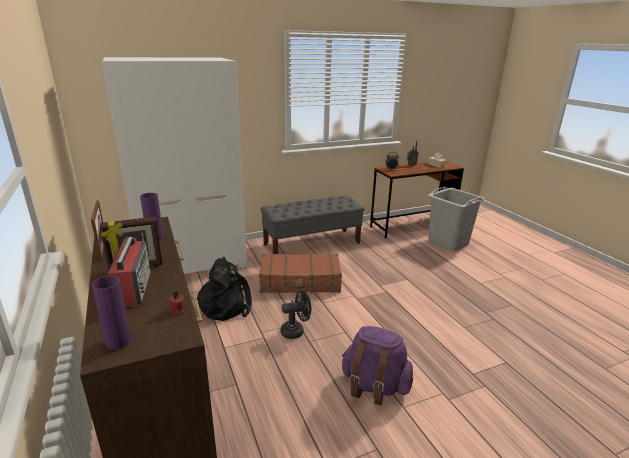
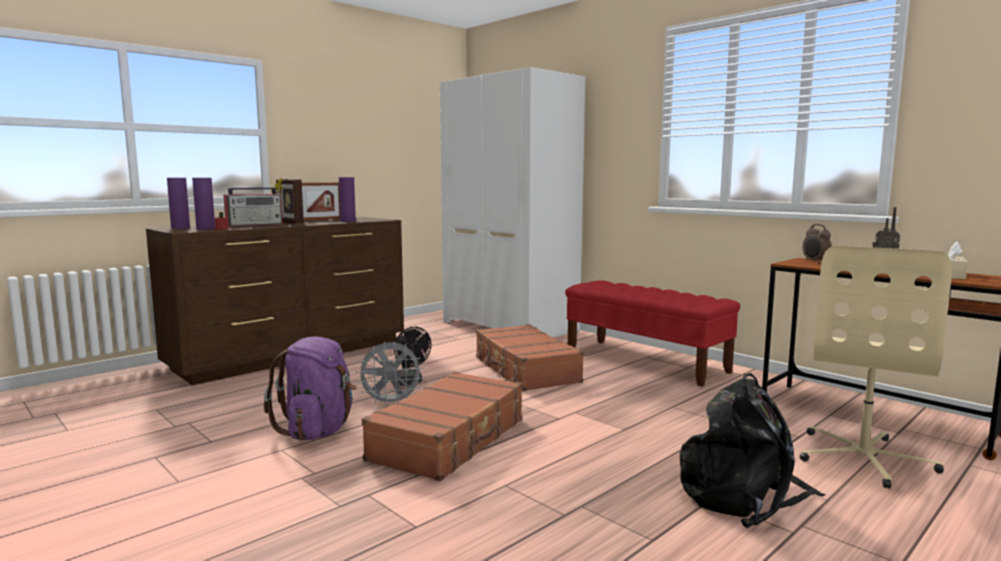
camera: 70 degrees right, 15 degrees down
black backpack [196,257,252,321] -> black backpack moved to [680,373,825,528]
grey bench [261,196,364,254] -> red bench [565,280,740,387]
grey laundry basket [428,187,485,251] -> beige office chair [800,246,952,488]
none -> purple vase [192,178,215,229]
none -> grey fan [356,342,424,407]
none -> brown suitcase [362,371,522,481]

